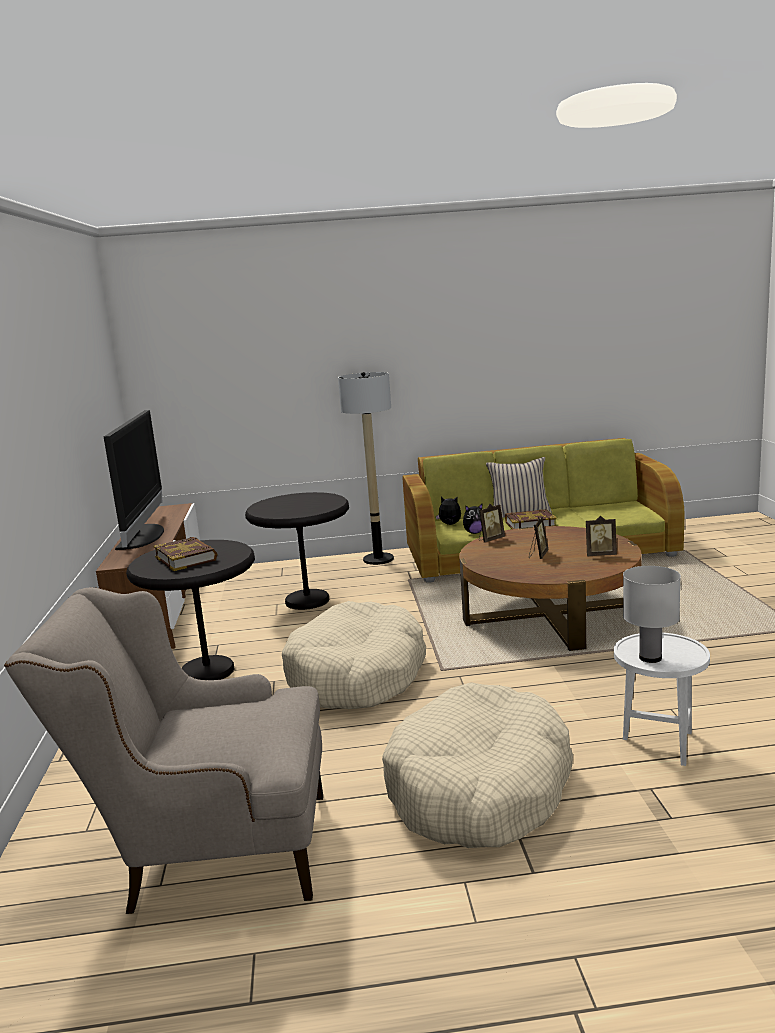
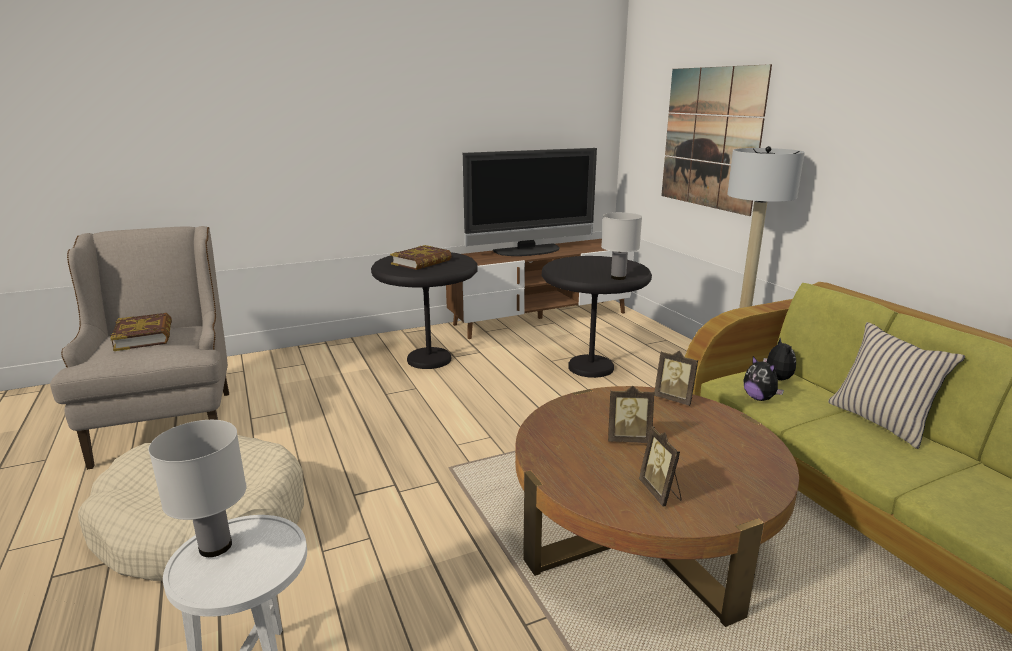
camera: 70 degrees right, 5 degrees up
beige dog bed [282,601,426,709] -> none
book [505,509,557,529] -> book moved to [110,313,172,351]
none -> white table lamp [601,212,642,280]
none -> picture [661,64,772,216]

